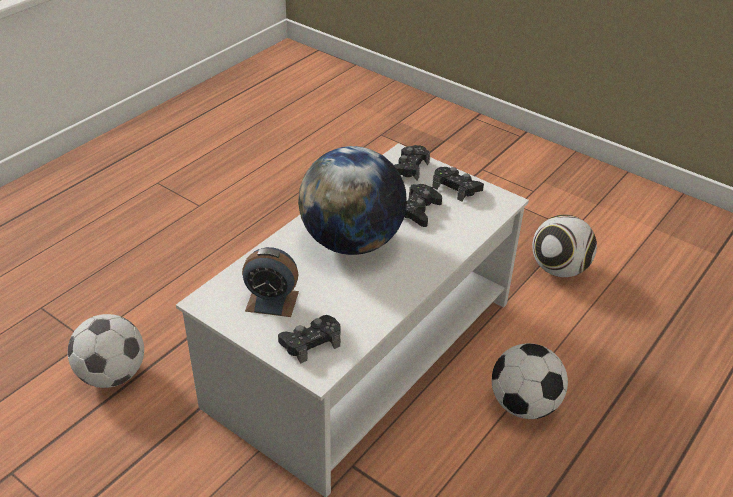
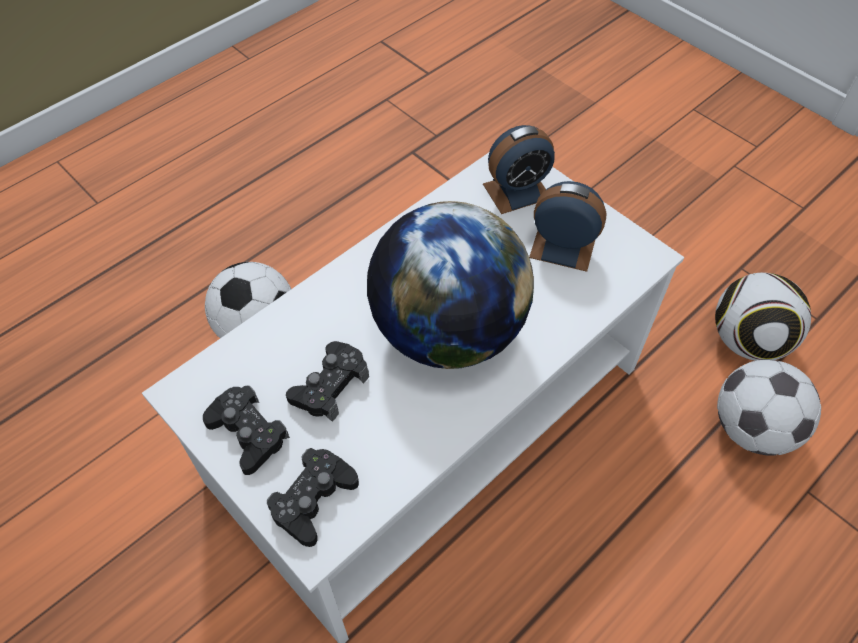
camera: 170 degrees left, 15 degrees up
black game controller [278,315,341,364] -> alarm clock [483,125,555,214]
football [532,215,597,277] -> football moved to [715,273,811,361]

